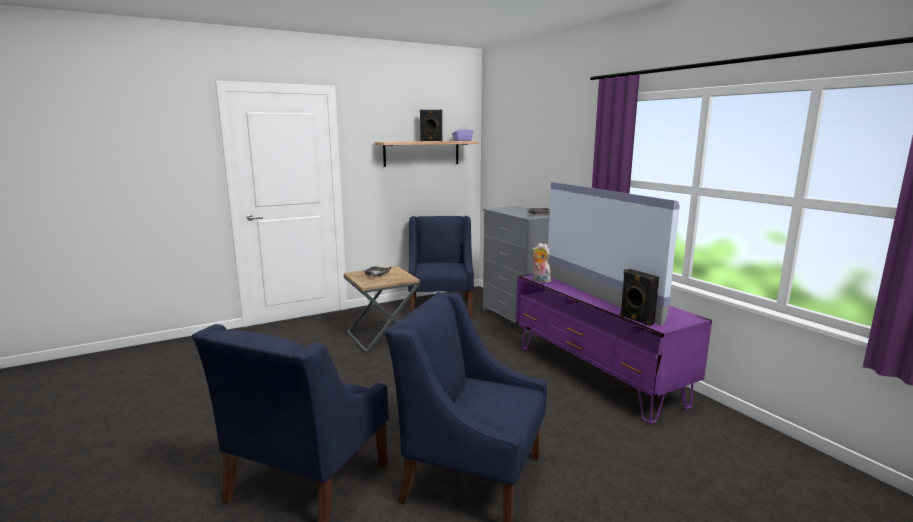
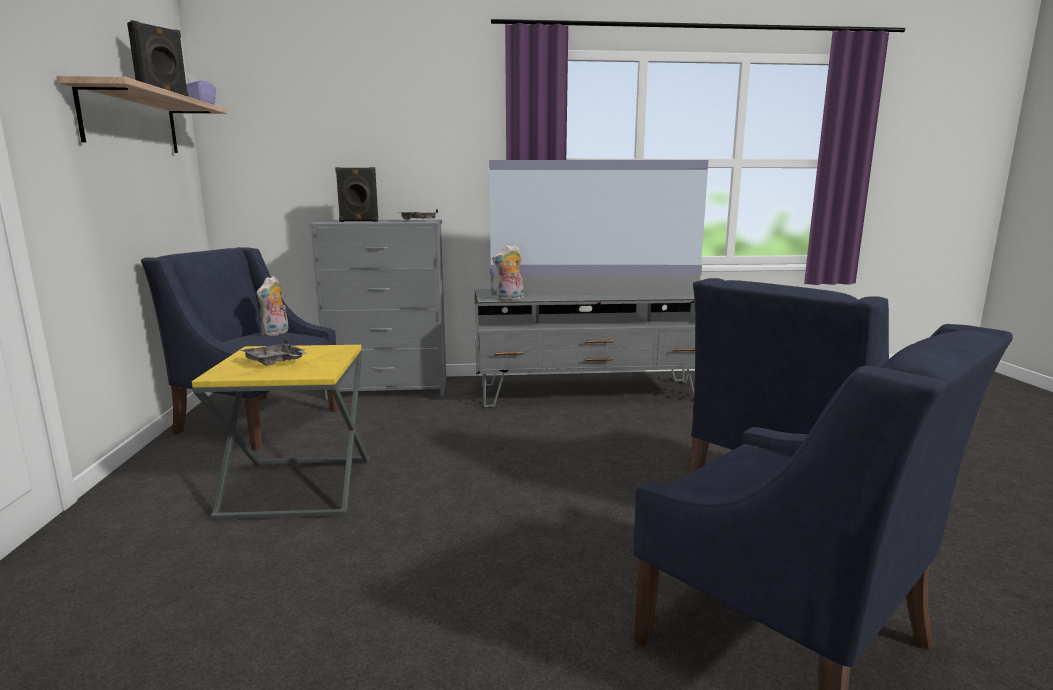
camera: 65 degrees left, 0 degrees up
brown side table [344,266,420,353] -> yellow side table [192,345,369,520]
purple tv stand [516,274,712,424] -> grey tv stand [475,289,696,407]
black speaker [620,269,659,326] -> black speaker moved to [335,167,378,222]
none -> plush toy [257,276,289,336]

